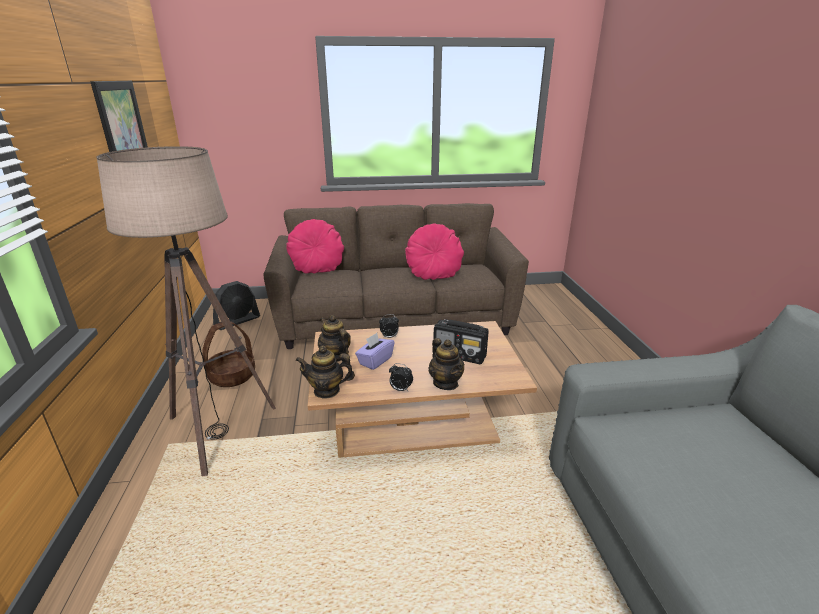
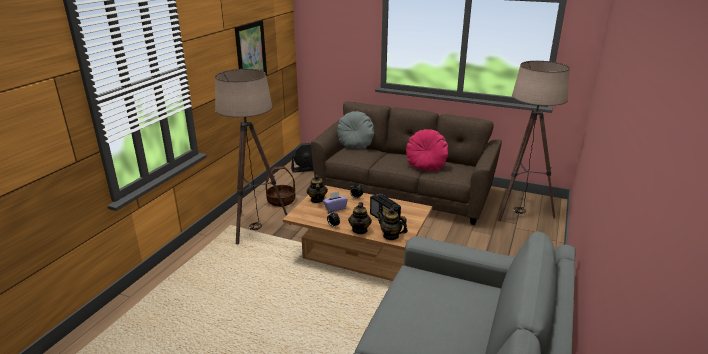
camera: 30 degrees right, 0 degrees up
pink pillow [286,219,344,274] -> grey pillow [337,111,374,149]
teapot [295,346,355,398] -> teapot moved to [377,208,408,240]
none -> floor lamp [498,61,570,222]

